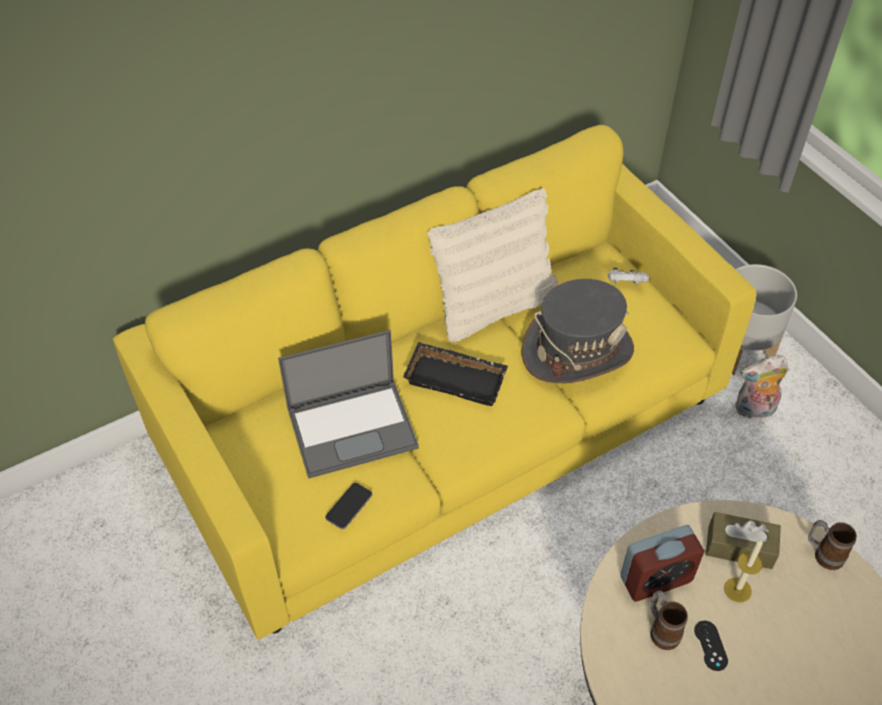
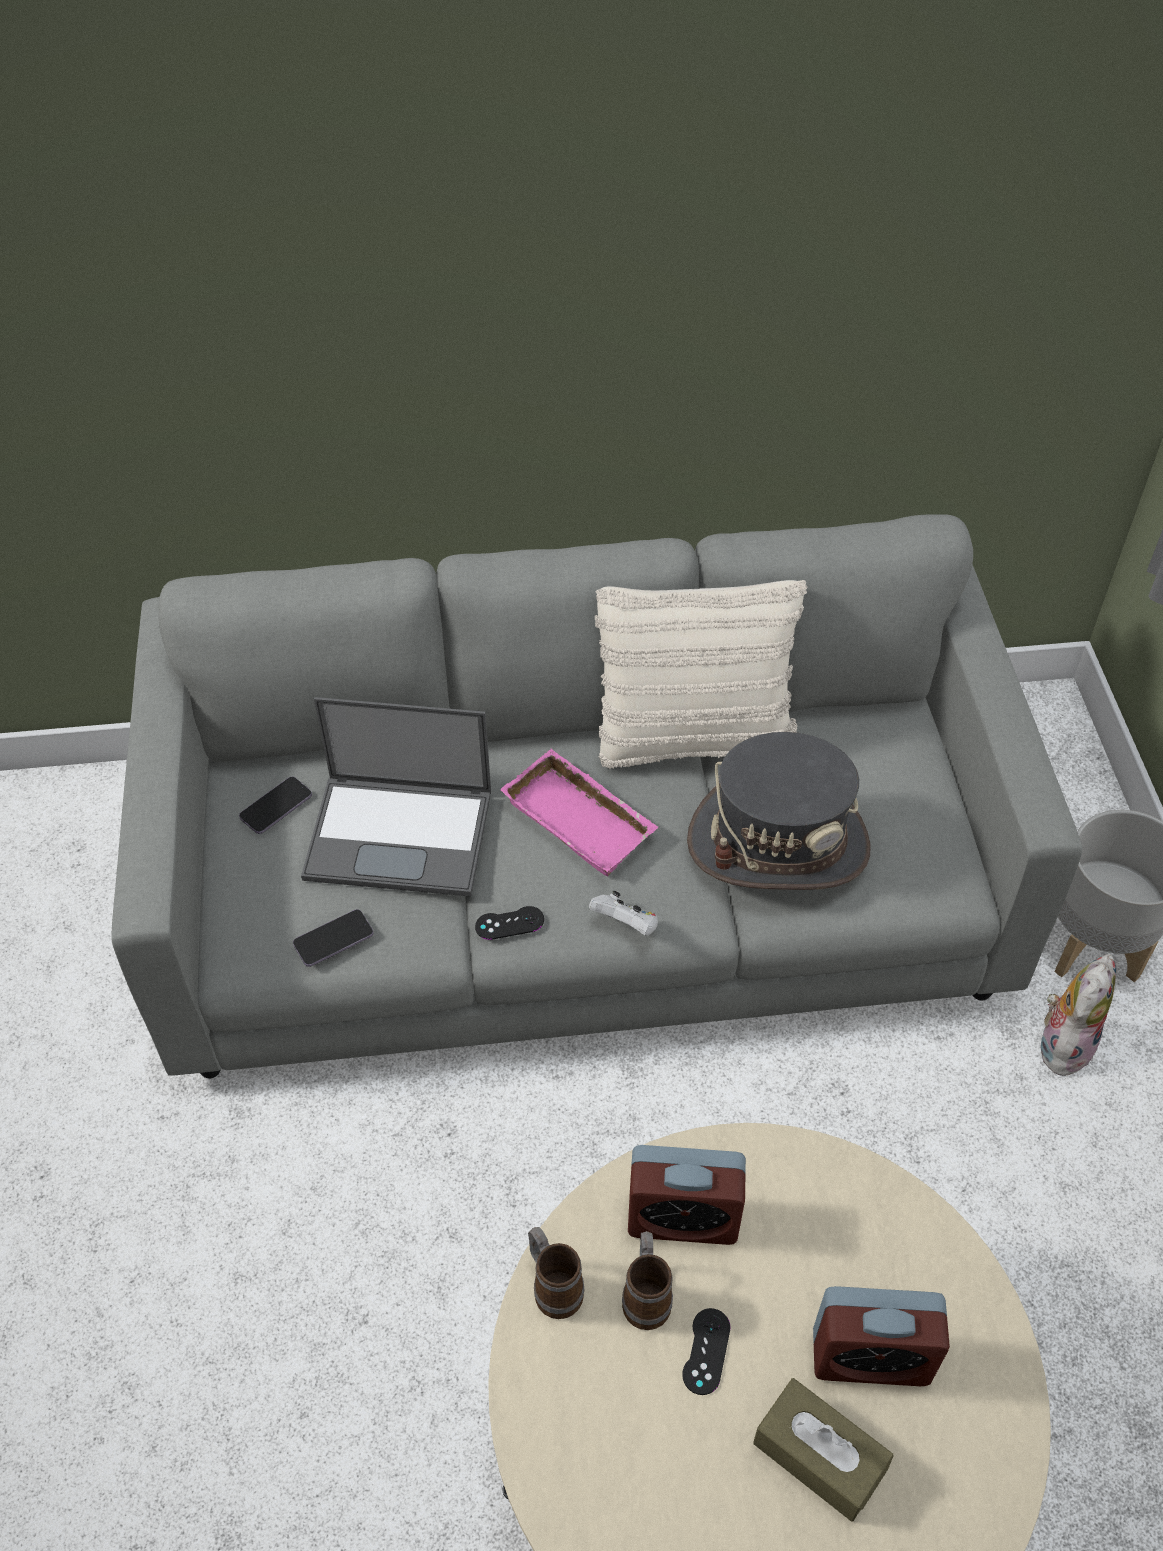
camera: 25 degrees right, 0 degrees up
yellow sofa [113,125,757,640] -> grey sofa [111,514,1082,1078]
black tray [403,342,508,406] -> pink tray [500,749,658,876]
white game controller [608,267,649,284] -> white game controller moved to [589,891,658,936]
brown tissue box [706,512,781,569] -> brown tissue box moved to [753,1378,894,1522]
candle [724,540,763,603] -> none
plush toy [735,355,789,418] -> plush toy turned 105 degrees clockwise [1037,954,1116,1076]
mug [808,520,857,570] -> mug moved to [528,1227,584,1319]
none -> phone [239,777,312,834]
none -> black game controller [475,906,544,940]
none -> alarm clock [813,1286,950,1386]

